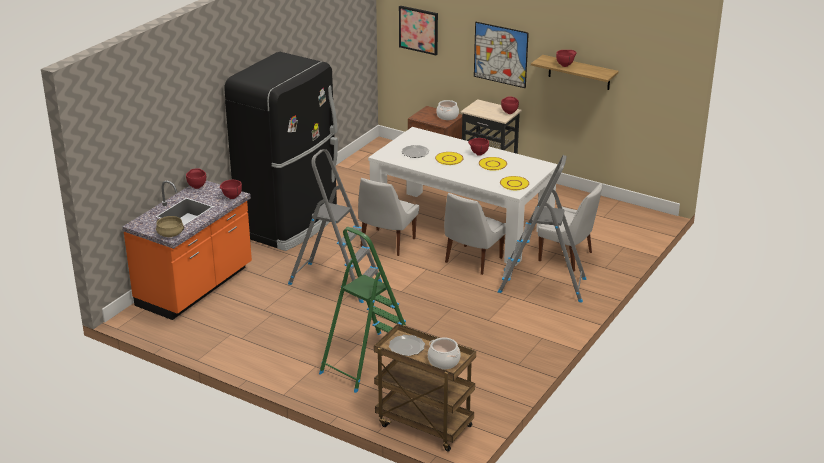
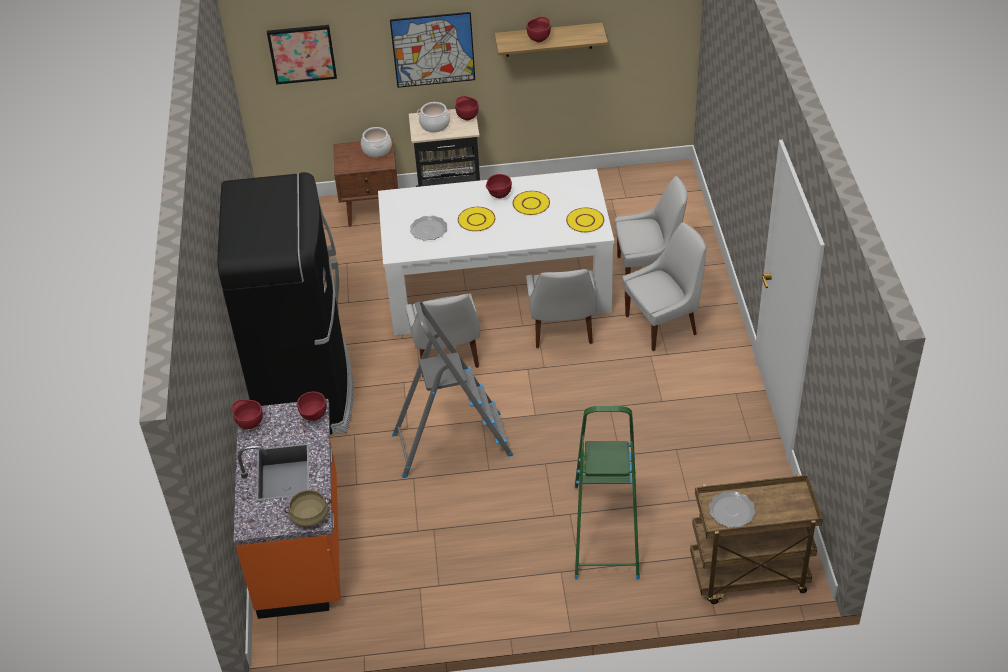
camera: 35 degrees left, 15 degrees up
cooking pot [428,337,460,370] -> cooking pot moved to [417,102,451,133]
grey step ladder [498,155,587,302] -> white chair [623,222,706,351]

